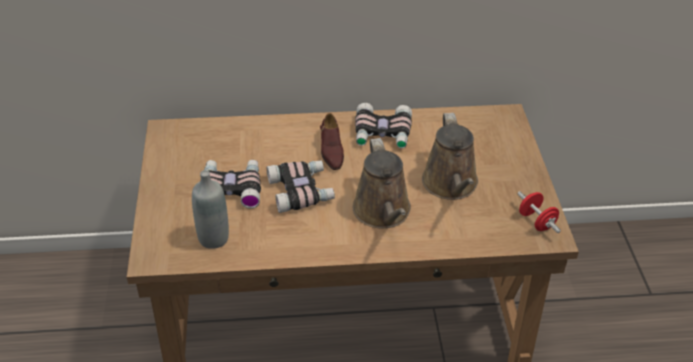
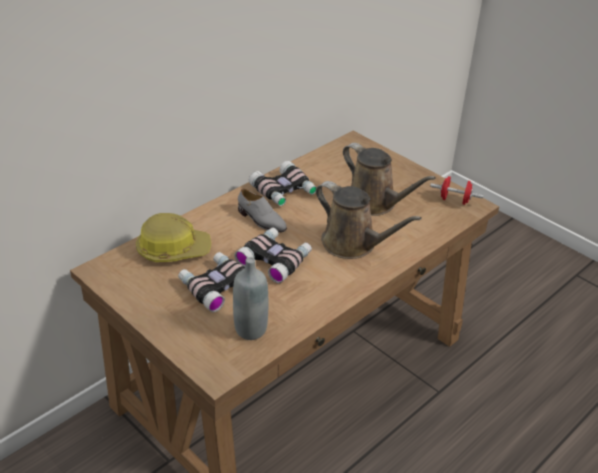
camera: 40 degrees left, 5 degrees down
brown shoe [320,113,344,170] -> grey shoe [238,189,287,233]
none -> hard hat [136,213,211,262]

